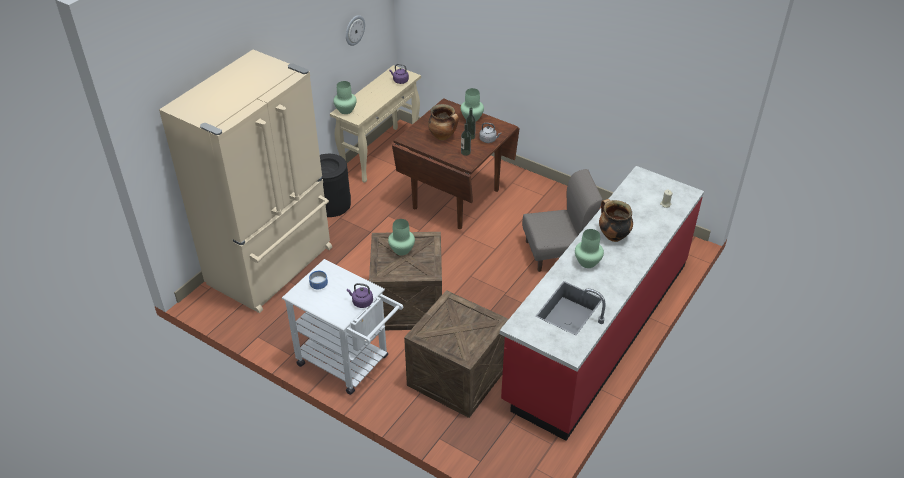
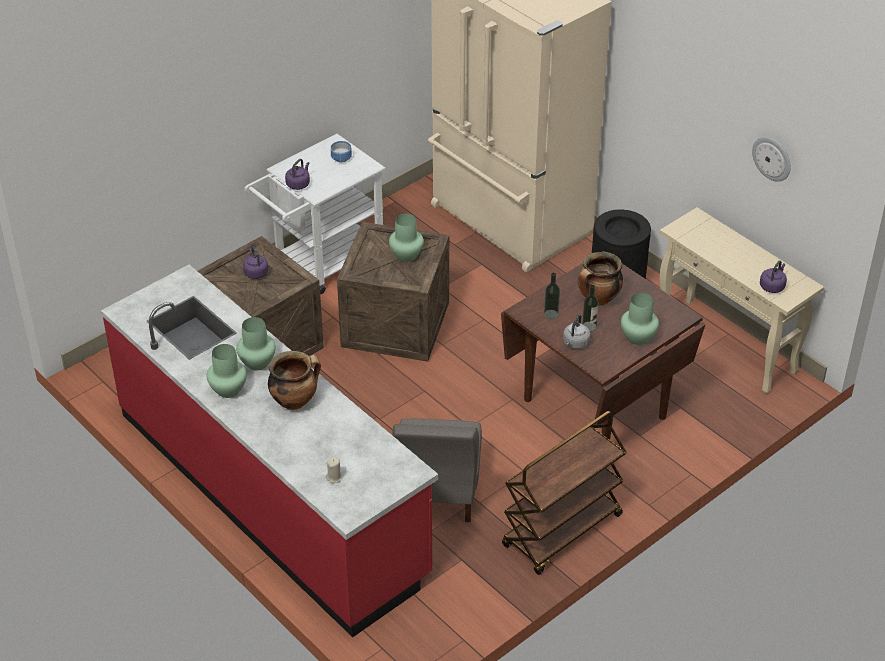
camera: 105 degrees right, 0 degrees up
green vase [333,81,357,114] -> green vase moved to [207,344,247,398]
none -> purple kettle [243,246,268,279]
none -> brown cart [502,411,626,575]

